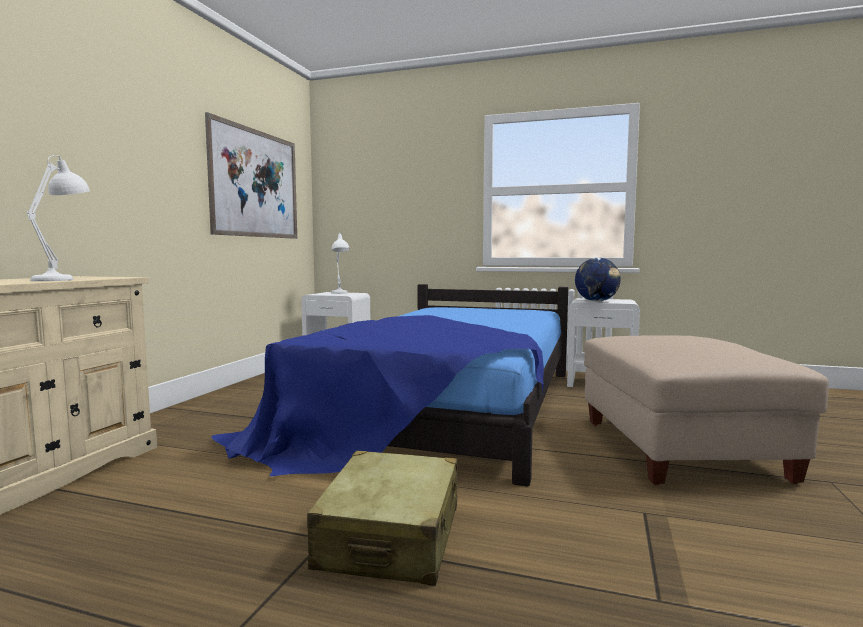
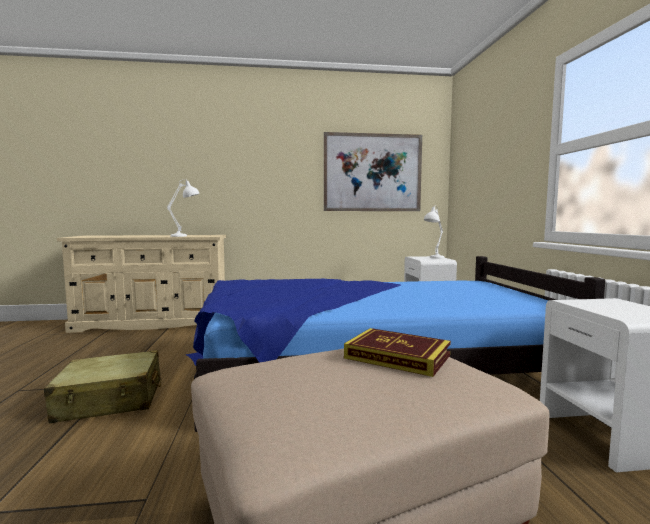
camera: 65 degrees right, 0 degrees up
globe [575,258,621,302] -> none
none -> book [344,328,451,377]

